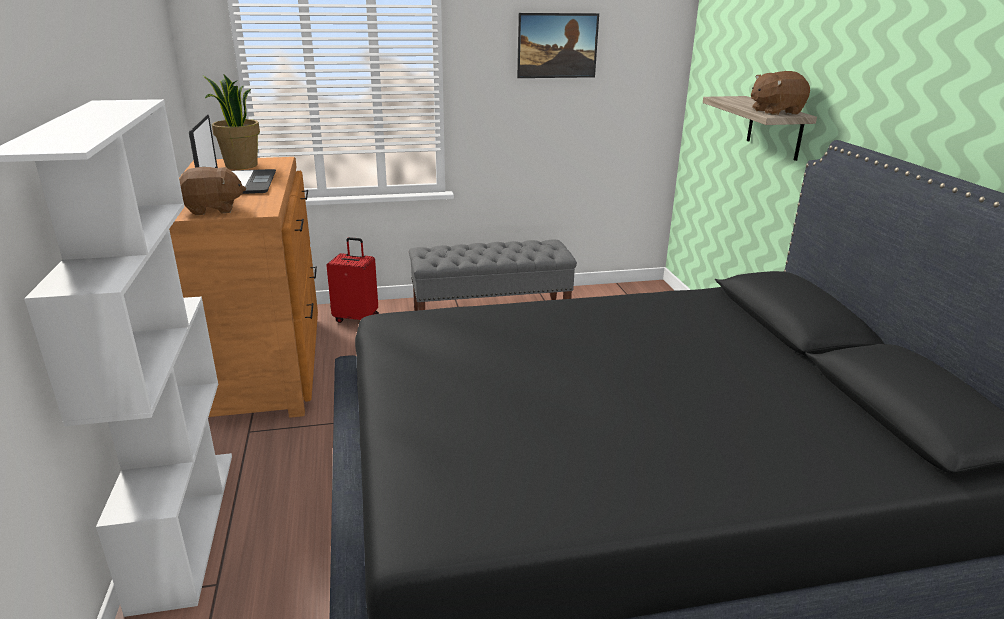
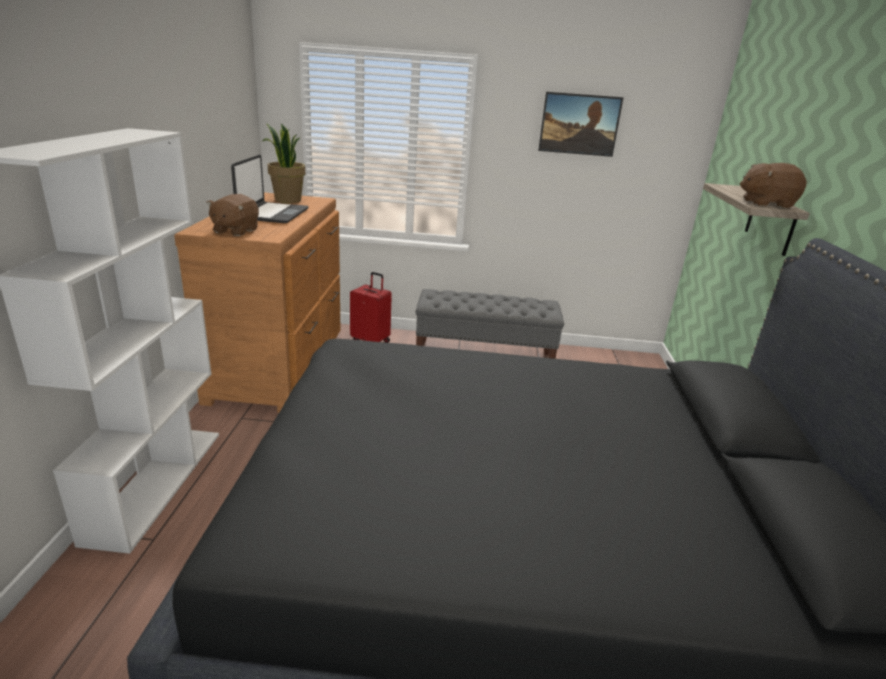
camera: 15 degrees right, 0 degrees up
brown plush toy [179,167,246,215] -> brown plush toy turned 105 degrees clockwise [206,194,259,236]

